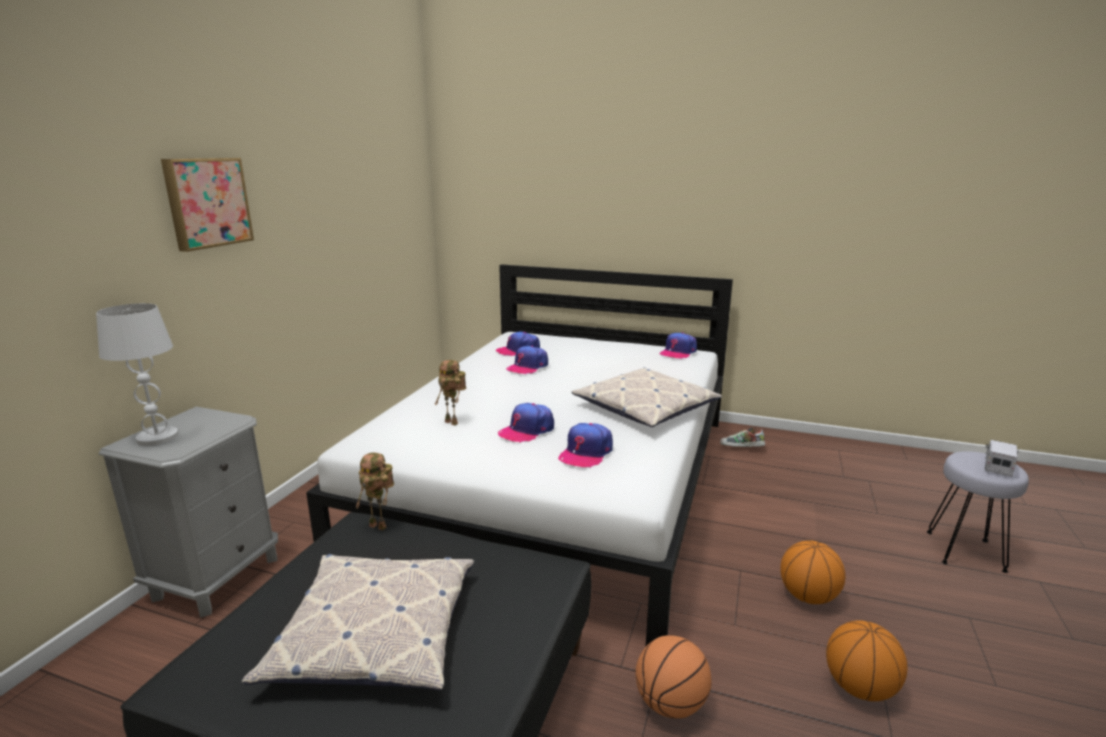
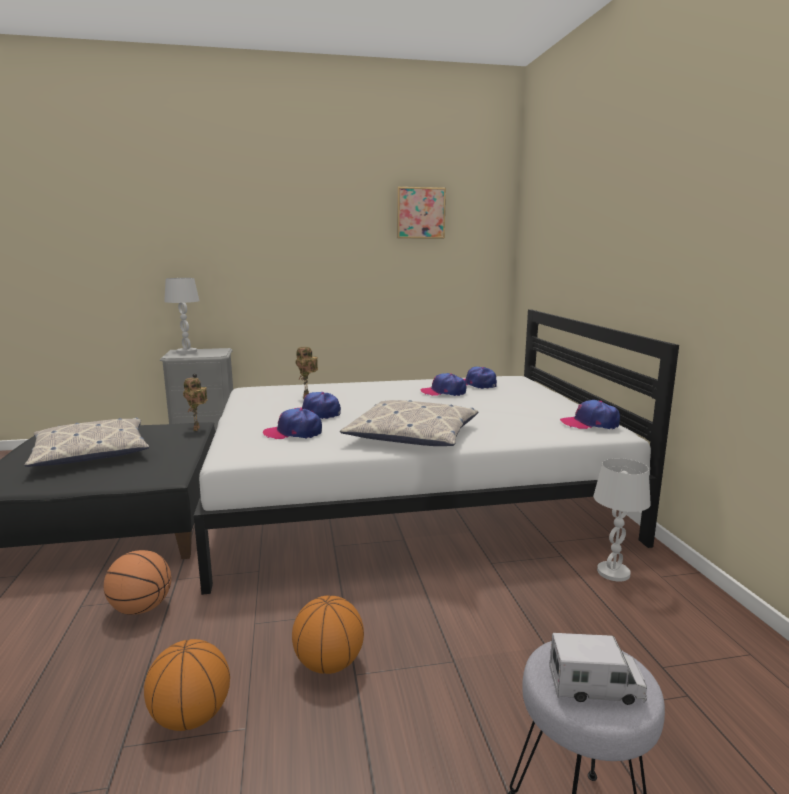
camera: 60 degrees right, 5 degrees down
picture [161,158,254,252] -> picture moved to [397,187,446,239]
shoe [720,427,765,447] -> white table lamp [594,458,651,582]

